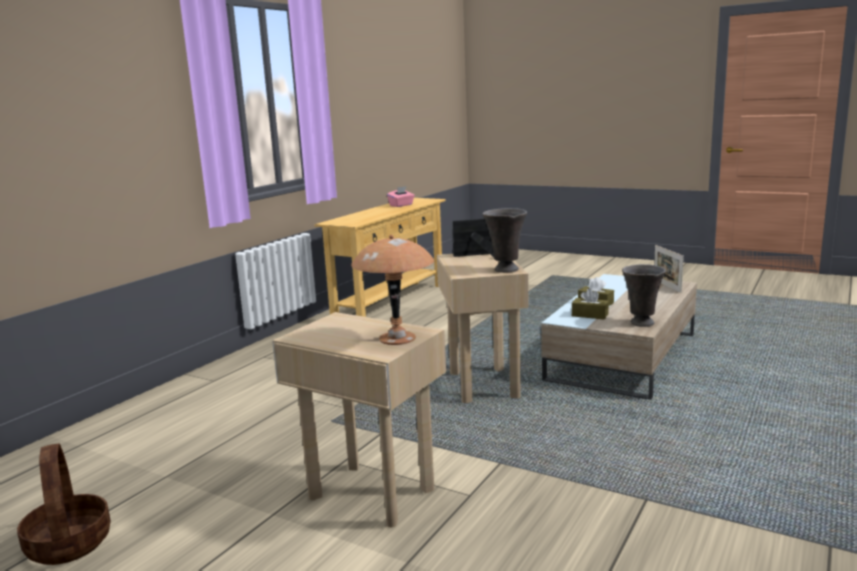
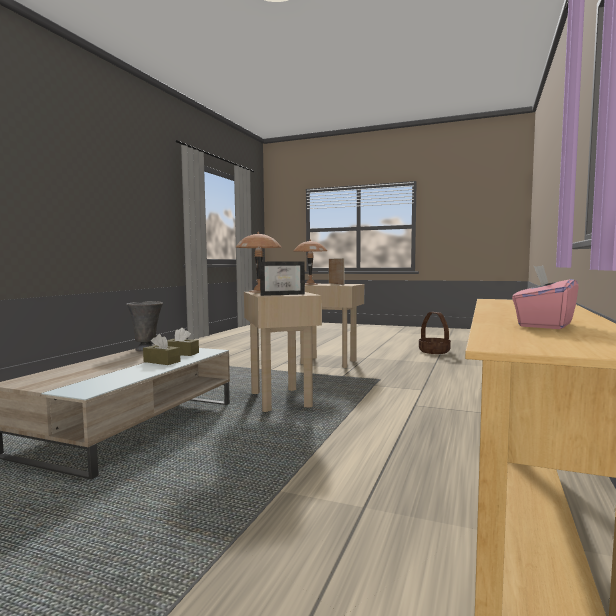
camera: 170 degrees right, 10 degrees down
grey vase [483,208,527,273] -> brown table lamp [236,232,281,292]
picture frame [654,245,684,293] -> picture frame moved to [329,258,345,285]

